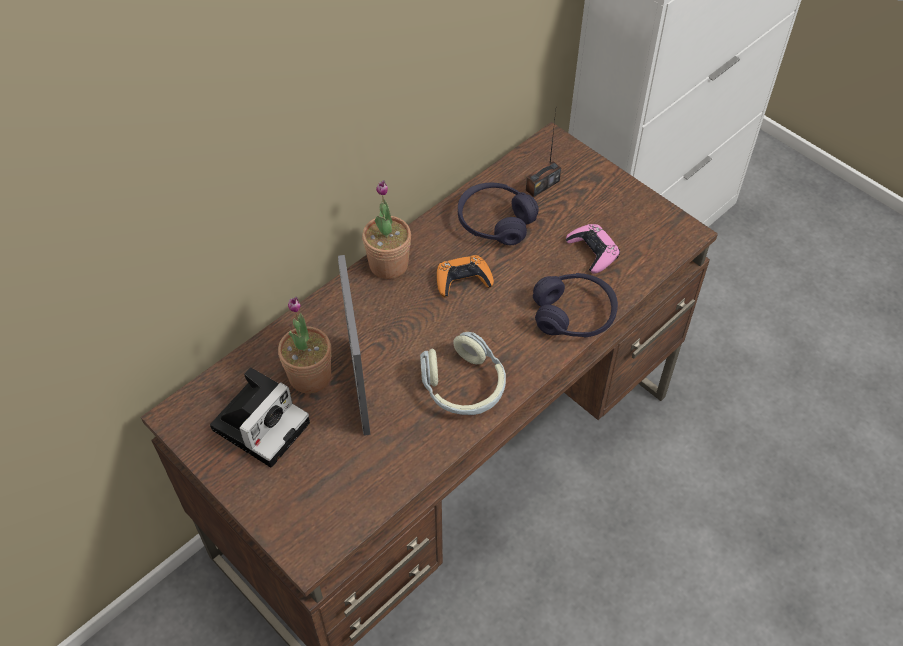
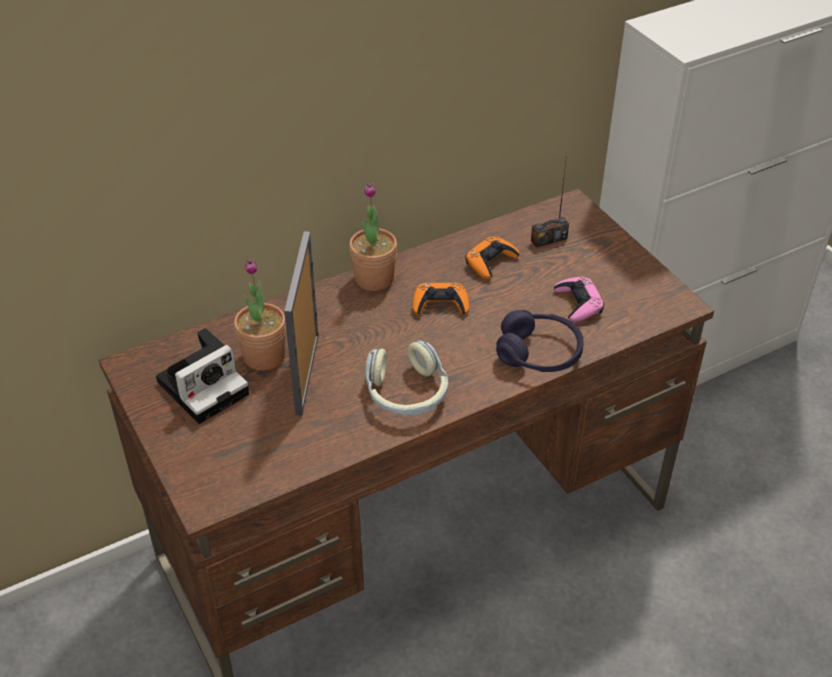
camera: 15 degrees right, 10 degrees down
purple headphones [458,183,539,245] -> orange game controller [465,236,519,280]

